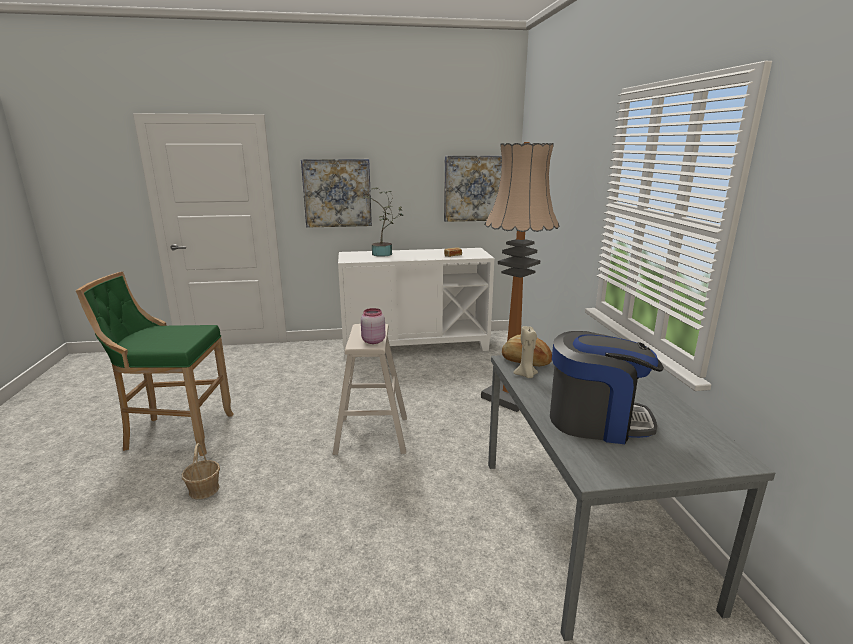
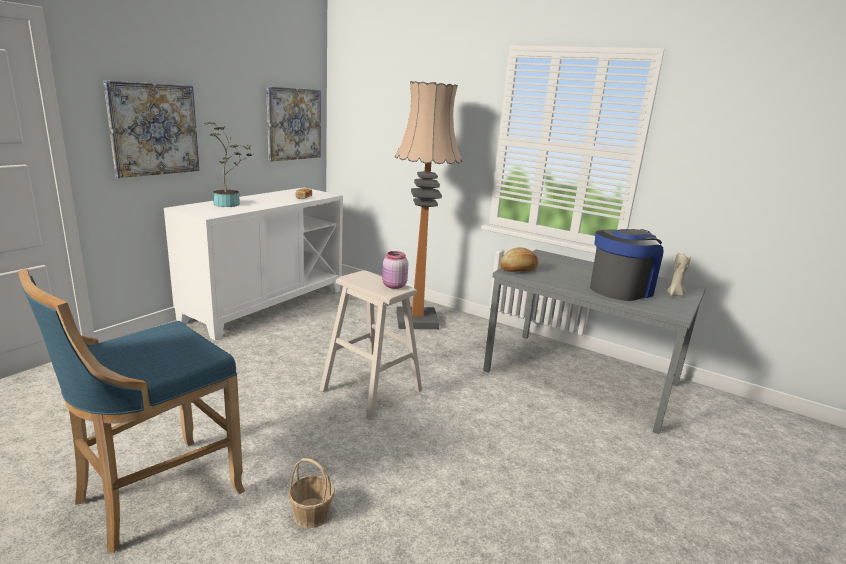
camera: 50 degrees left, 0 degrees up
green stool [76,272,234,456] -> blue stool [18,269,245,553]
beige candle [513,326,538,378] -> beige candle moved to [666,252,691,296]

